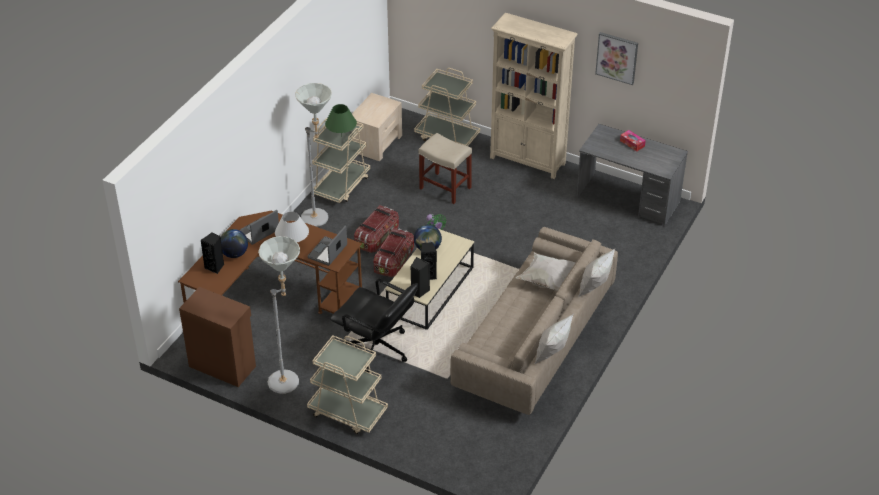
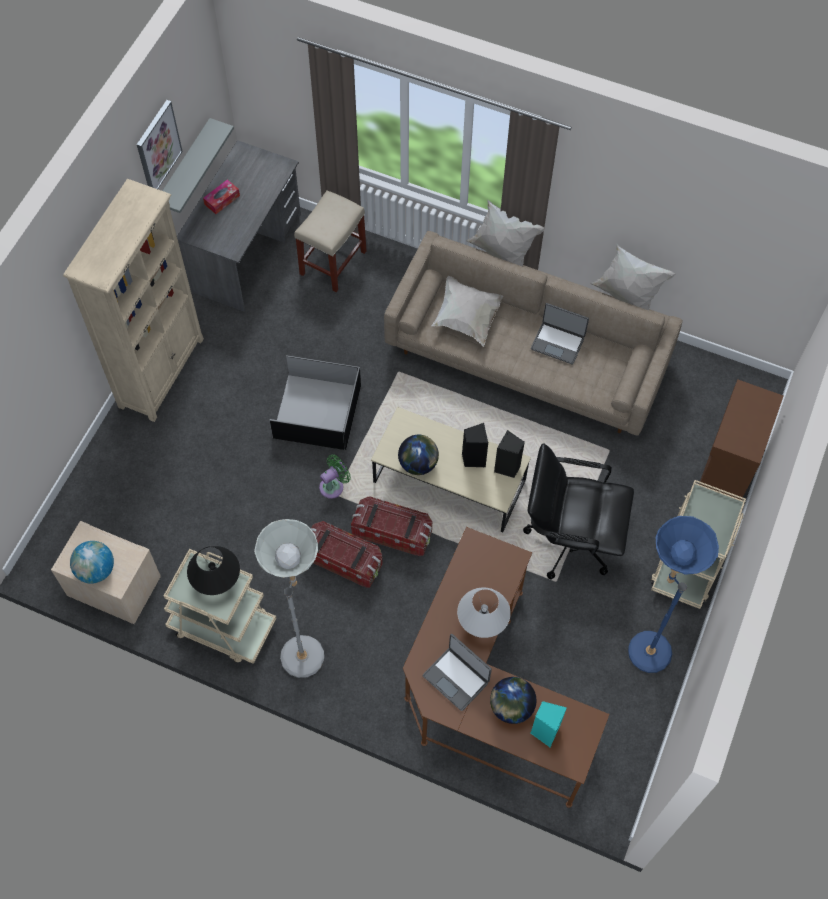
camera: 95 degrees left, 20 degrees up
brown cabinet [179,287,256,387] -> brown cabinet moved to [699,380,783,500]
black speaker [201,233,224,274] -> turquoise speaker [531,701,567,747]
grey floor lamp [258,236,300,394] -> blue floor lamp [628,516,719,673]
laptop [307,225,347,266] -> laptop moved to [531,303,589,364]
green table lamp [325,104,357,137] -> black table lamp [187,546,240,595]
black office chair [330,279,418,373] -> black office chair turned 105 degrees counterclockwise [523,443,634,580]
beige cart [414,68,480,146] -> none
beige stool [419,133,472,204] -> beige stool moved to [294,190,367,292]
none -> globe [70,541,114,584]
none -> grey shelf [162,118,234,213]
none -> black storage box [270,355,361,450]

